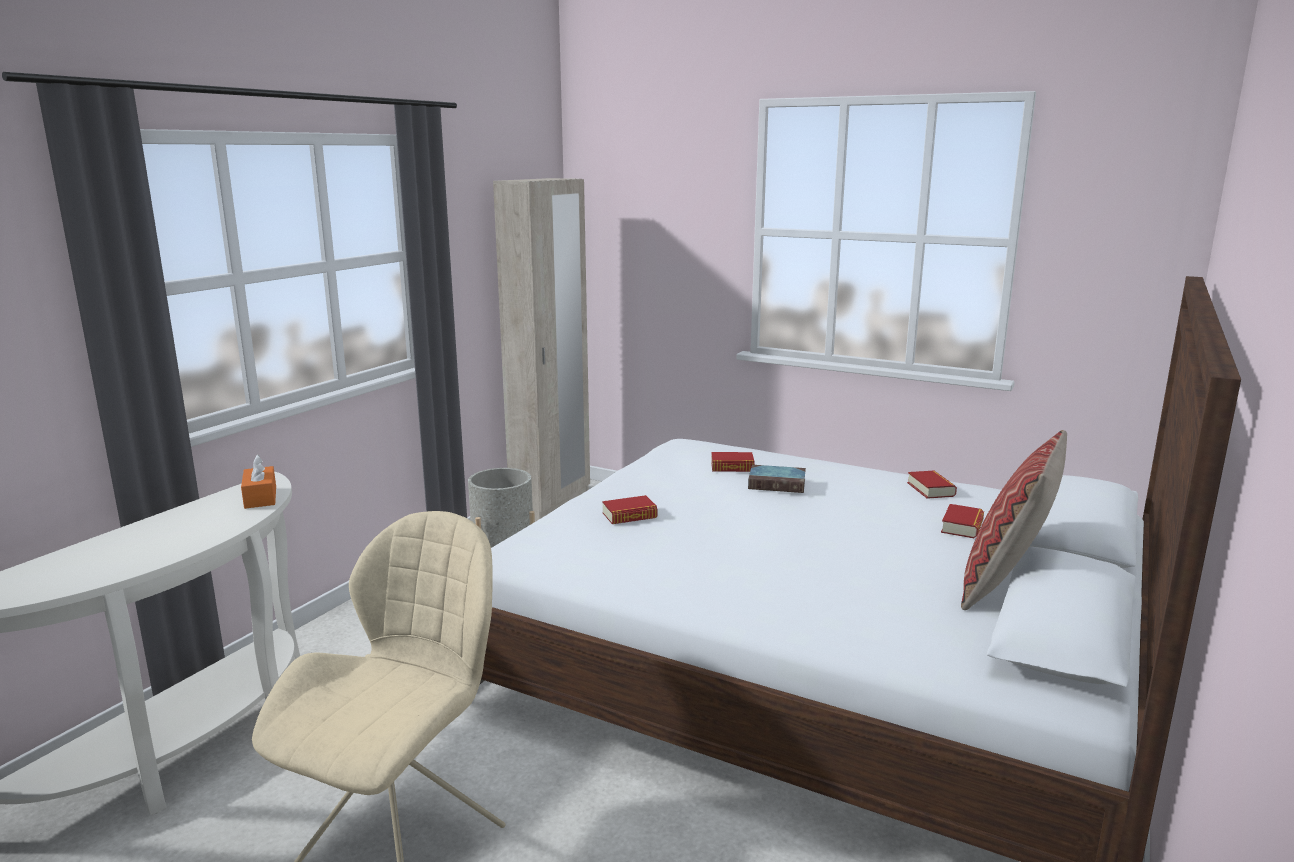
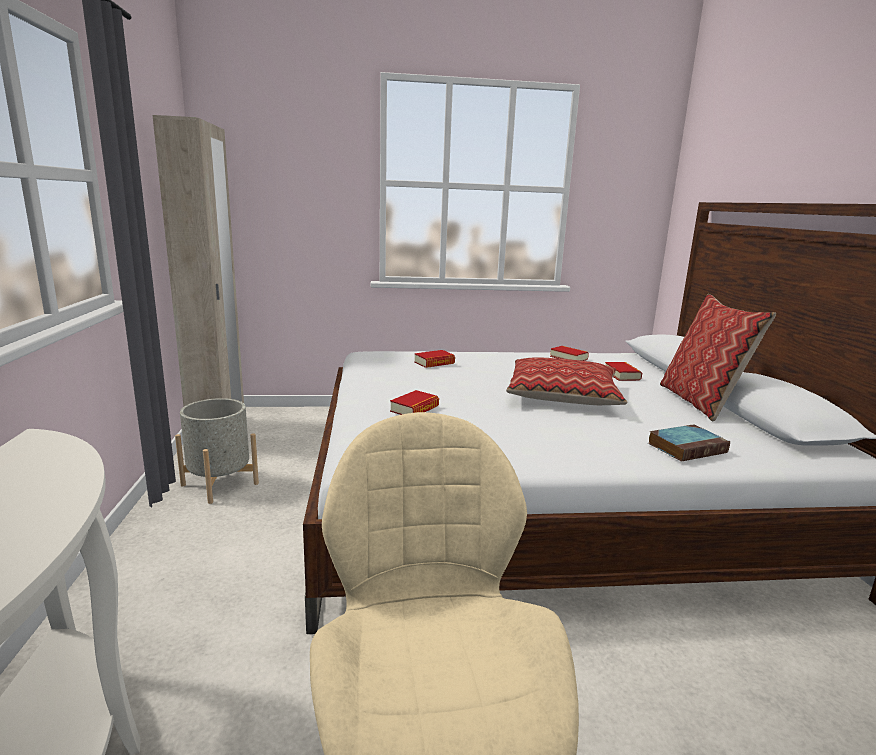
camera: 35 degrees left, 0 degrees up
orange tissue box [241,454,276,509] -> none
book [748,465,806,493] -> book moved to [648,424,730,462]
none -> pillow [506,357,627,405]

